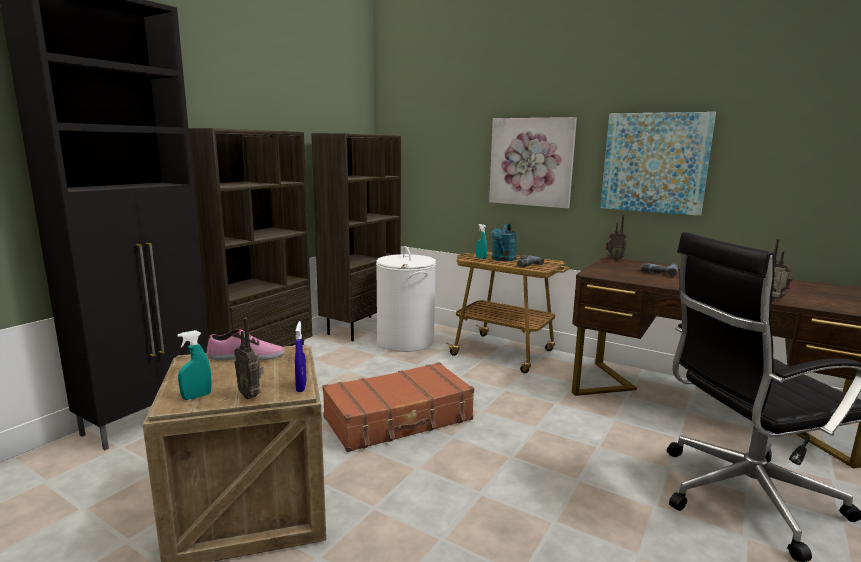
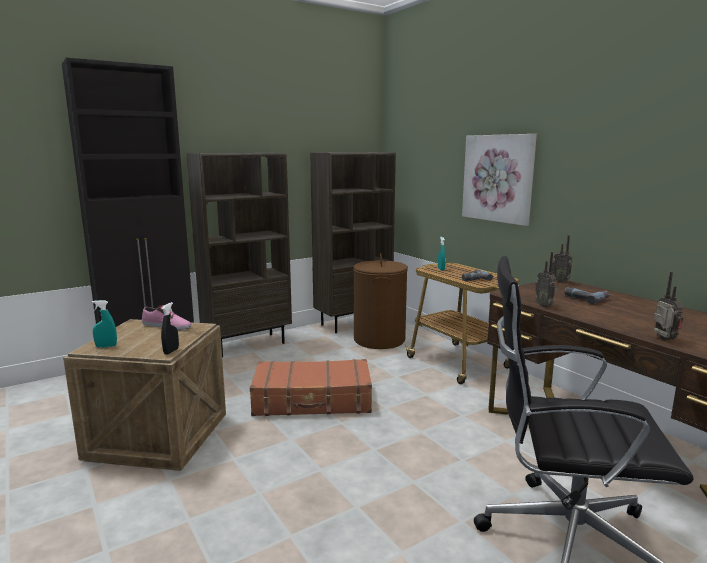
camera: 25 degrees right, 0 degrees up
radio [234,318,264,399] -> radio moved to [535,252,557,307]
blue spray bottle [295,321,307,392] -> black spray bottle [161,302,179,354]
white laundry basket [376,246,436,352] -> brown laundry basket [353,253,408,349]
turquoise watering can [491,223,517,261] -> none
picture [600,112,716,216] -> none

